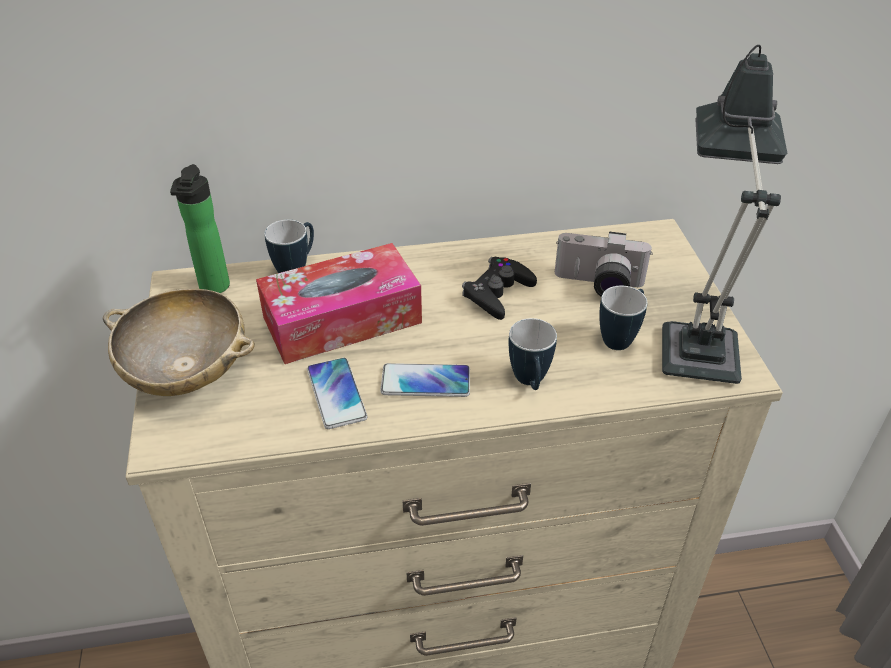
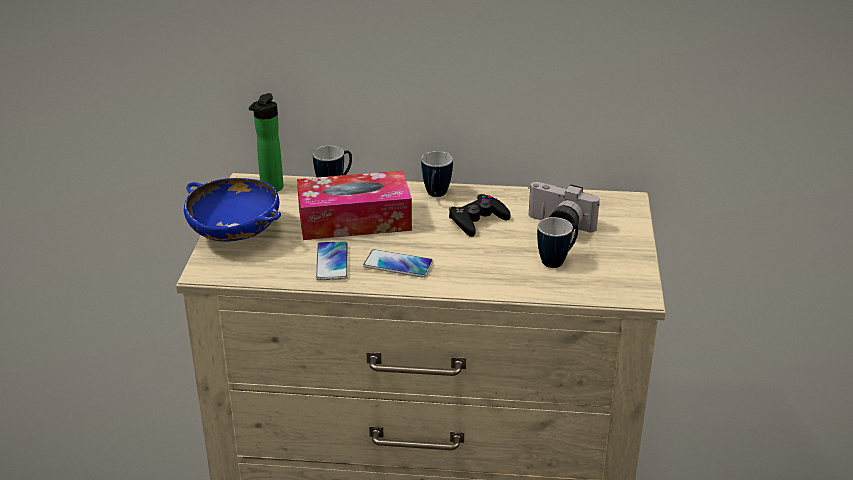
camera: 15 degrees right, 10 degrees down
beige bowl [103,289,255,396] -> blue bowl [184,178,281,242]
mug [508,318,557,390] -> mug moved to [421,151,453,197]
table lamp [662,45,787,384] -> none

